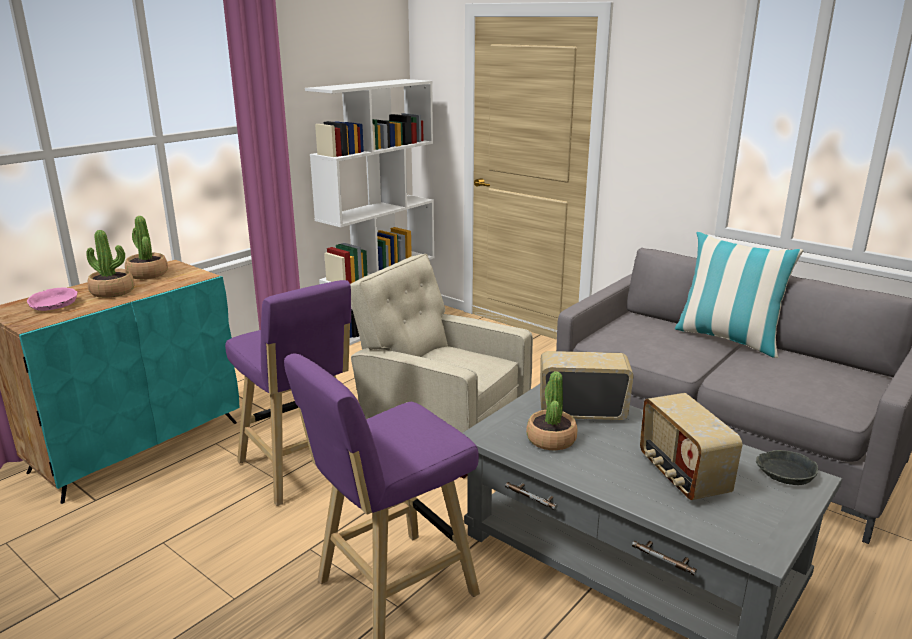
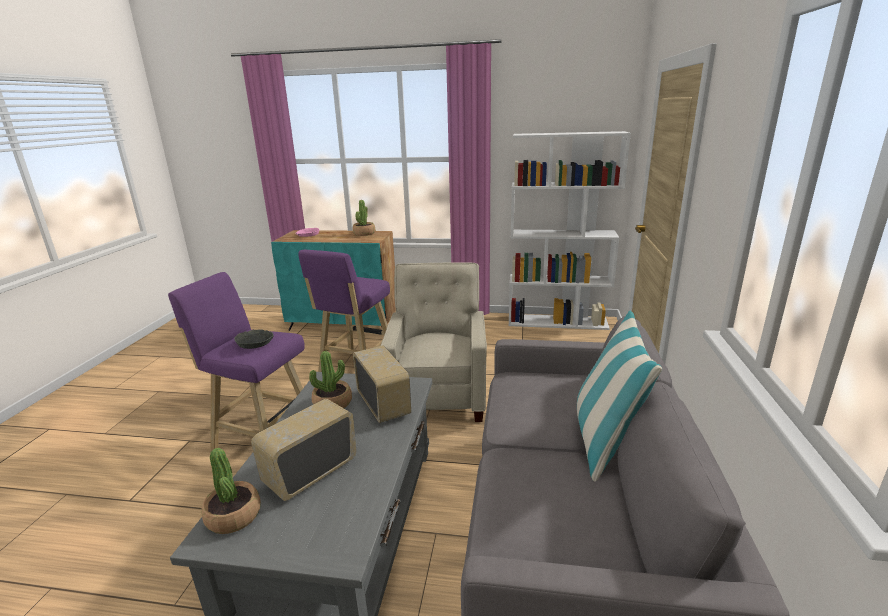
camera: 60 degrees right, 0 degrees up
potted plant [86,230,134,298] -> potted plant moved to [201,448,261,534]
grey bowl [756,450,818,485] -> grey bowl moved to [234,330,274,349]

